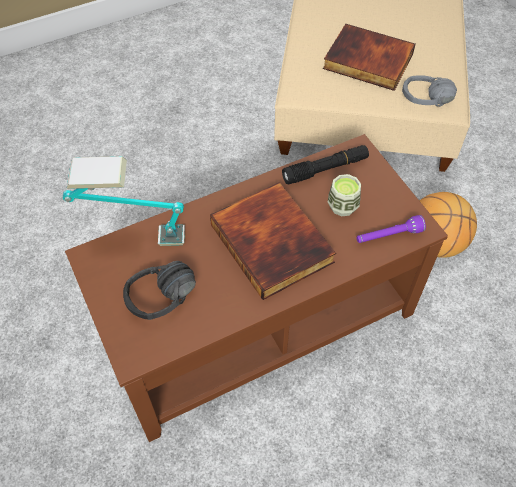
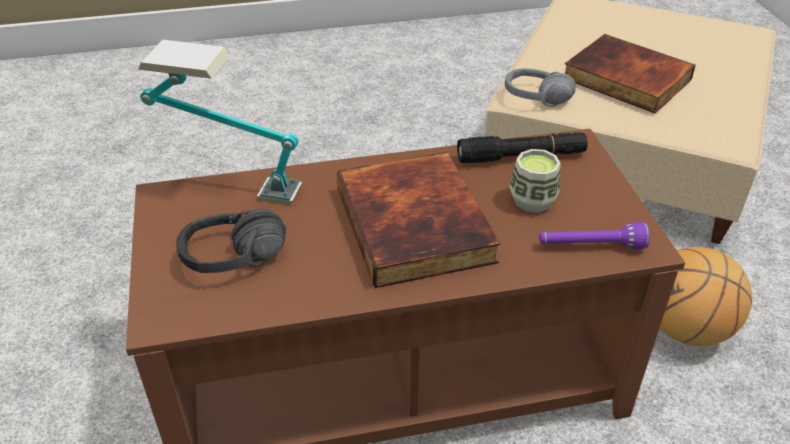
camera: 15 degrees right, 15 degrees down
grey headphones [402,75,457,107] -> grey headphones moved to [505,68,576,107]

